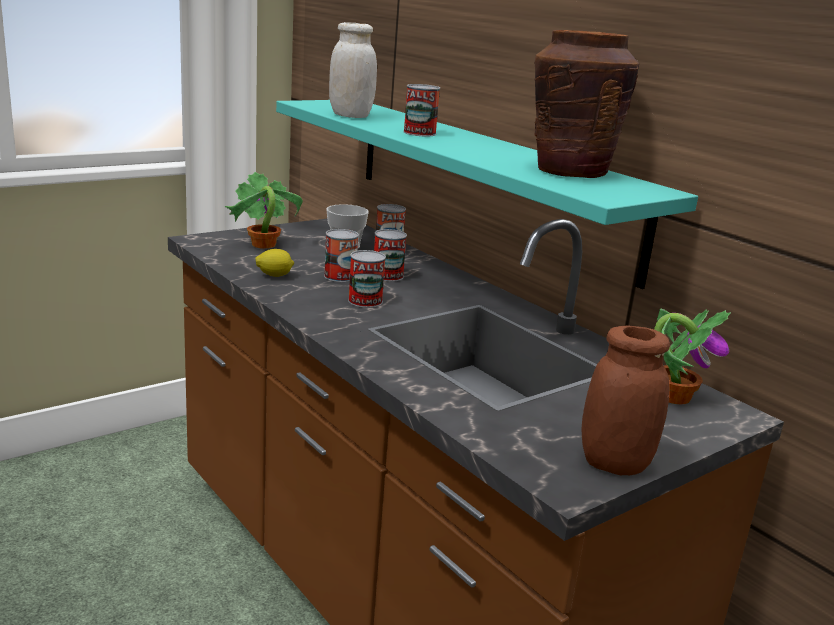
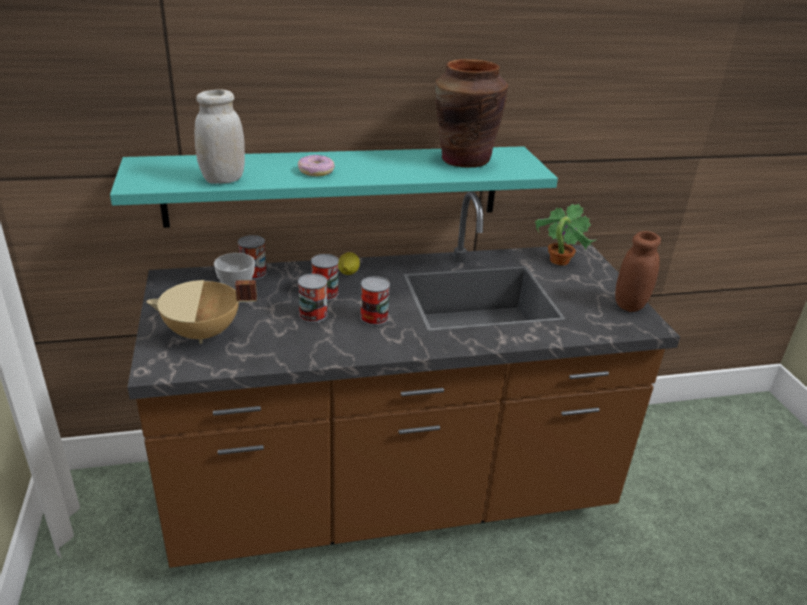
camera: 65 degrees left, 10 degrees up
potted plant [225,172,303,249] -> beige cooking pot [146,280,257,344]
lemon [255,249,294,277] -> lemon moved to [338,252,360,275]
can [403,84,440,137] -> donut [298,155,335,176]

